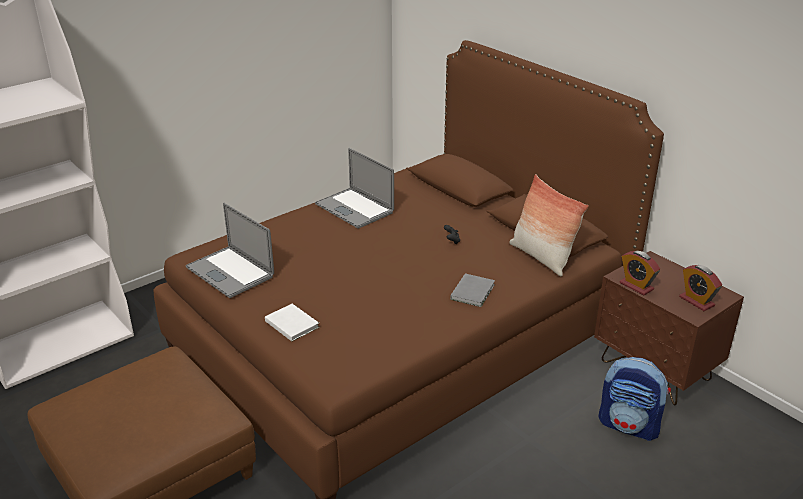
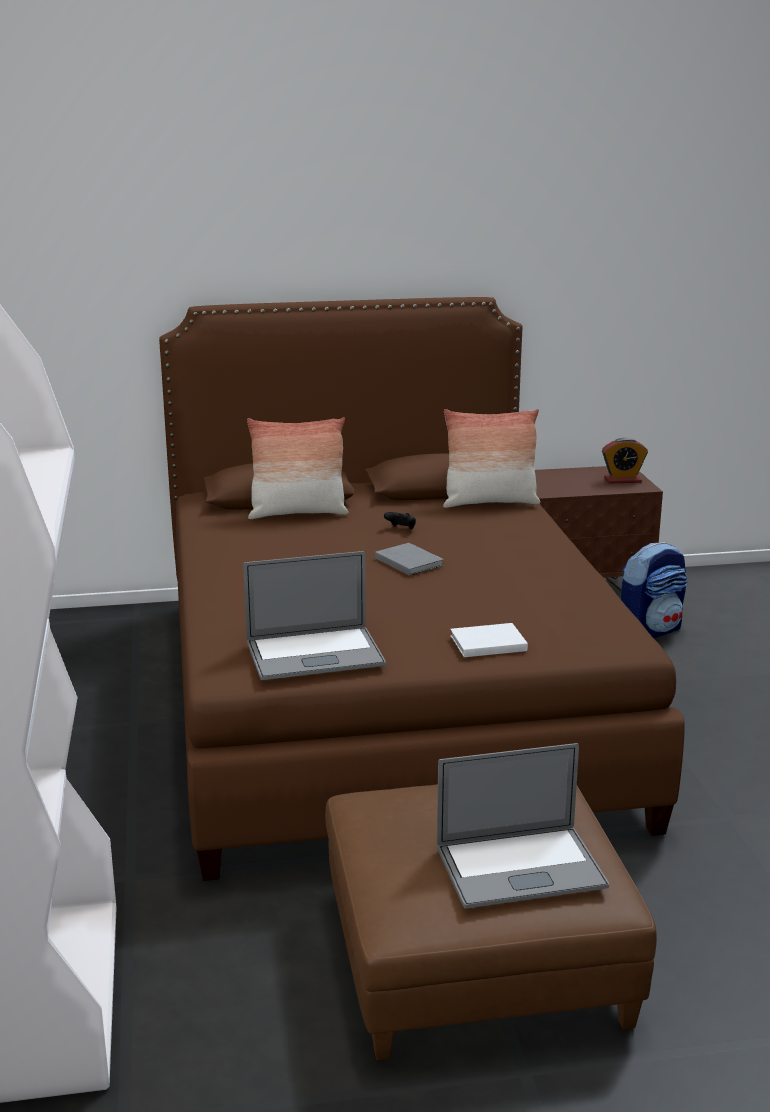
camera: 60 degrees left, 10 degrees down
laptop [315,148,394,228] -> laptop moved to [437,743,609,909]
grey book [450,273,495,307] -> grey book moved to [375,543,444,576]
alarm clock [620,251,660,295] -> none
none -> pillow [247,417,348,519]

